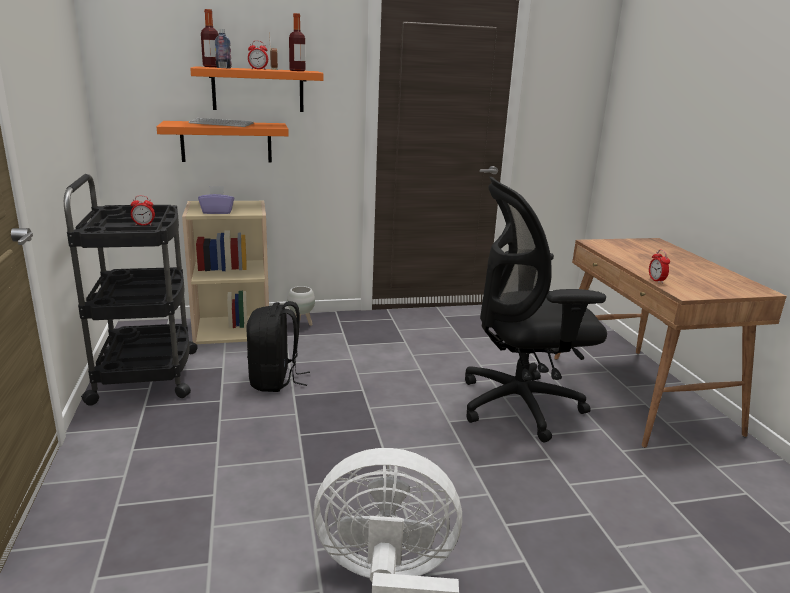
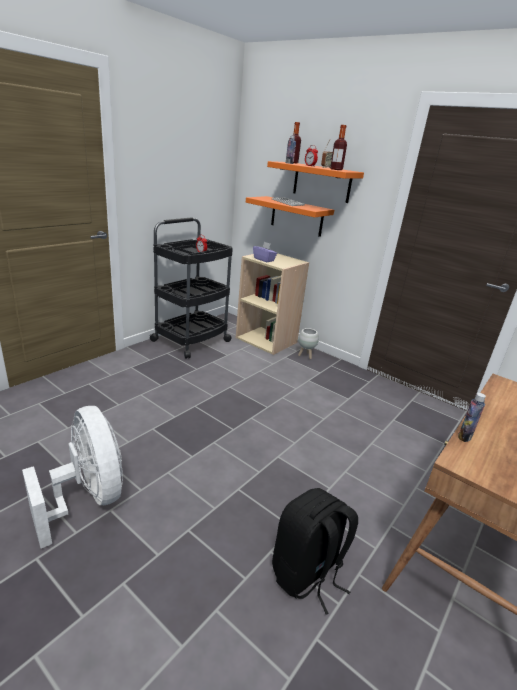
camera: 50 degrees right, 5 degrees up
black backpack [246,301,310,392] -> black backpack moved to [272,488,358,614]
black office chair [465,177,607,442] -> none
alarm clock [649,250,670,283] -> bottle [458,393,486,442]

